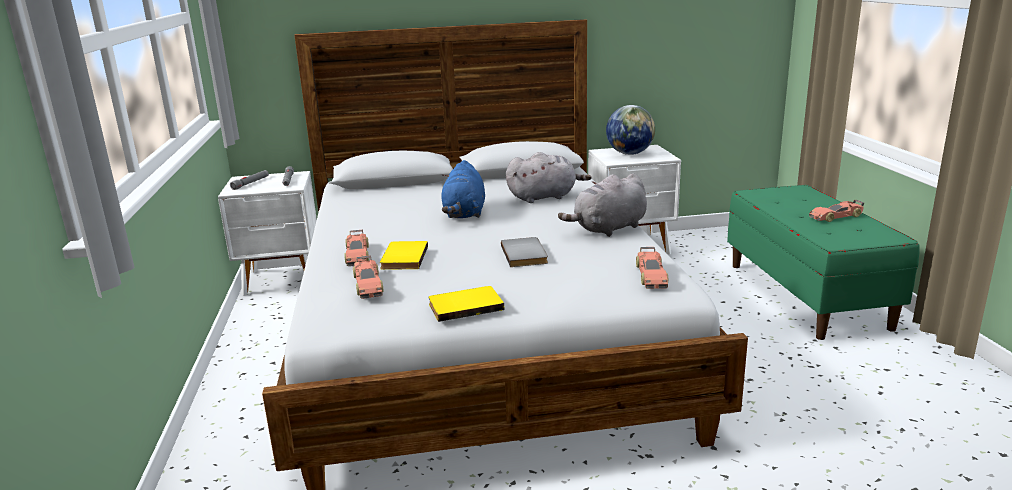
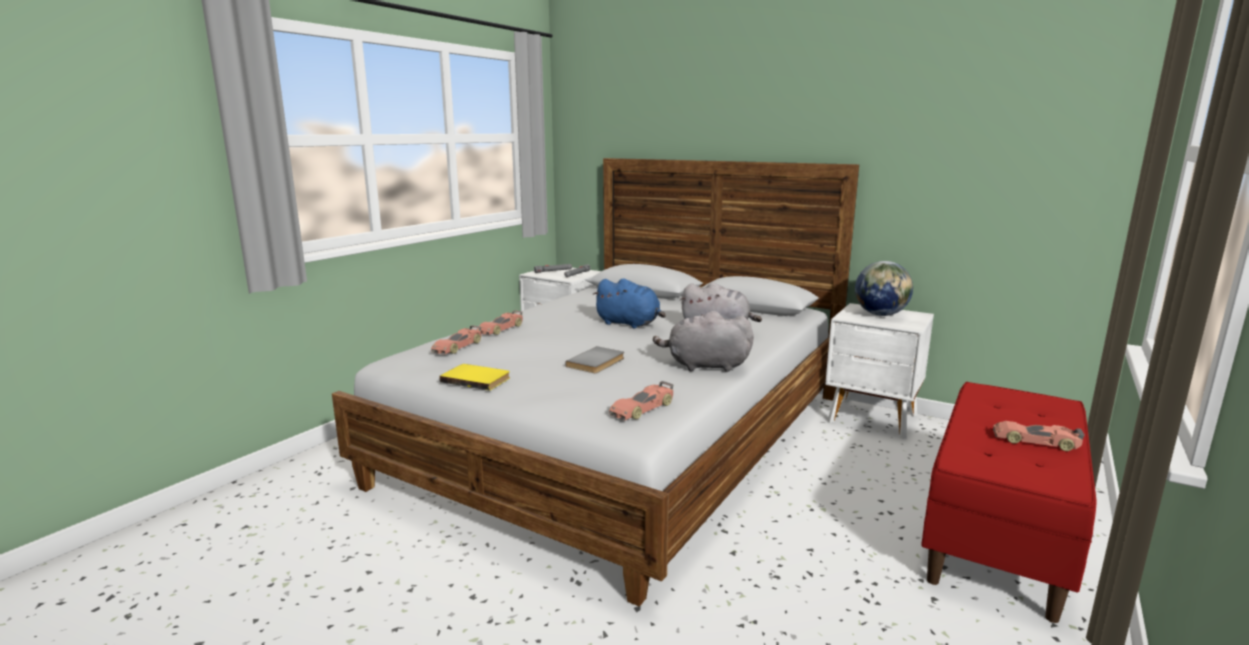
camera: 40 degrees right, 5 degrees down
yellow book [380,241,428,270] -> none
blue plush toy [441,160,485,218] -> blue plush toy turned 105 degrees counterclockwise [592,278,666,329]
green bench [727,185,920,340] -> red bench [921,382,1097,623]

